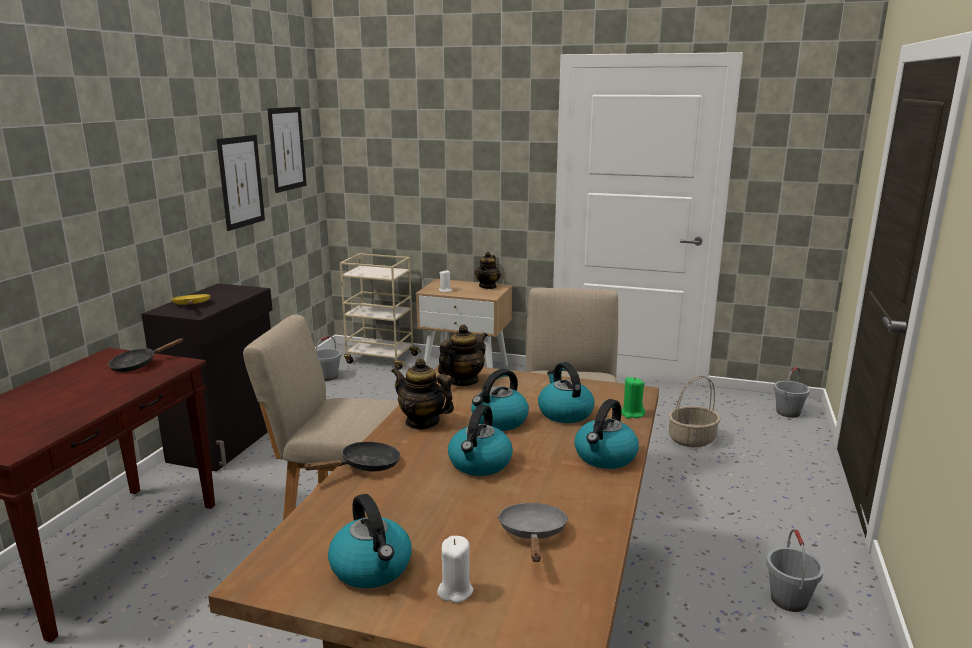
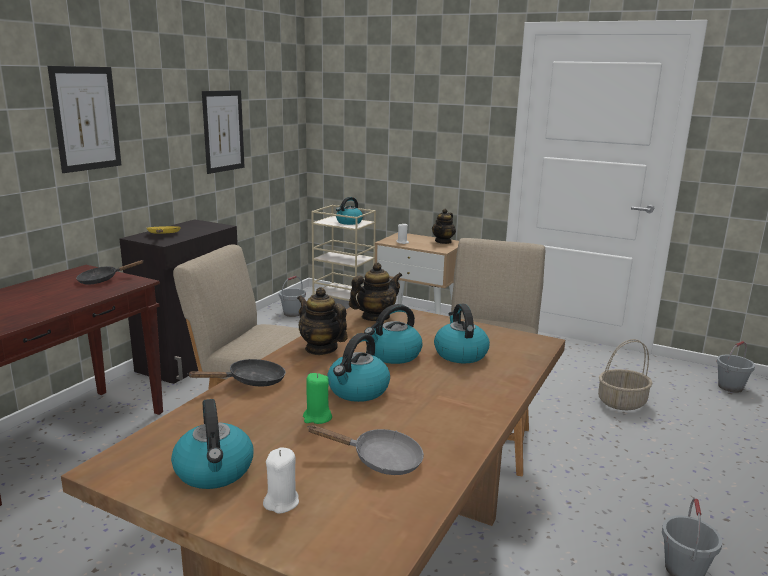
camera: 10 degrees right, 0 degrees up
picture [267,107,307,193] -> picture moved to [48,66,122,173]
grey frying pan [498,503,569,562] -> grey frying pan turned 90 degrees clockwise [307,425,424,475]
kettle [575,399,639,469] -> kettle moved to [336,197,363,225]
green candle [621,377,645,419] -> green candle moved to [303,373,332,424]

